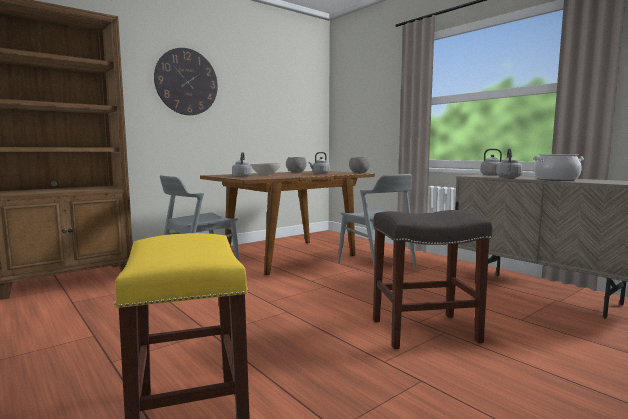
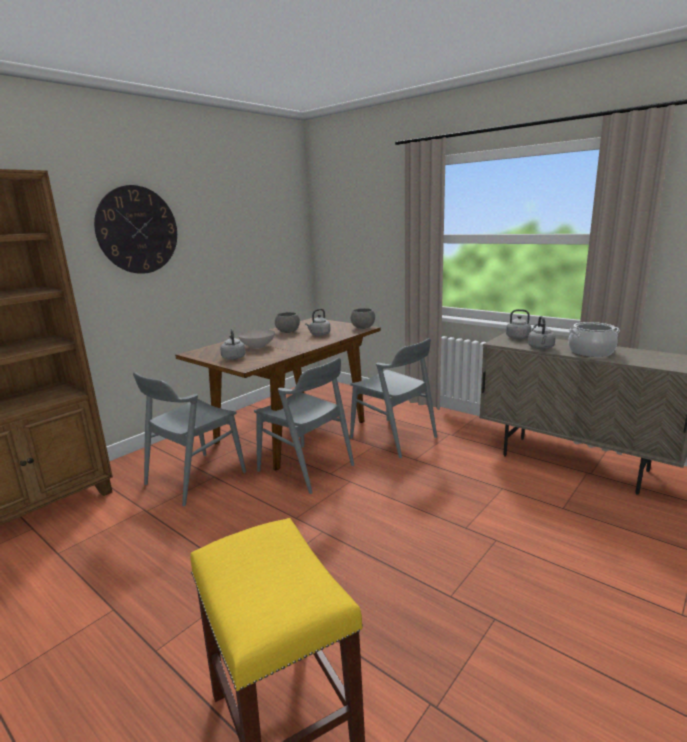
camera: 10 degrees left, 10 degrees up
grey stool [373,210,492,349] -> none
none -> grey chair [254,358,354,494]

